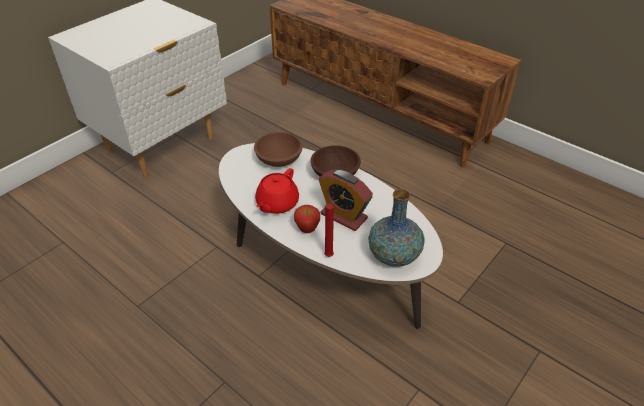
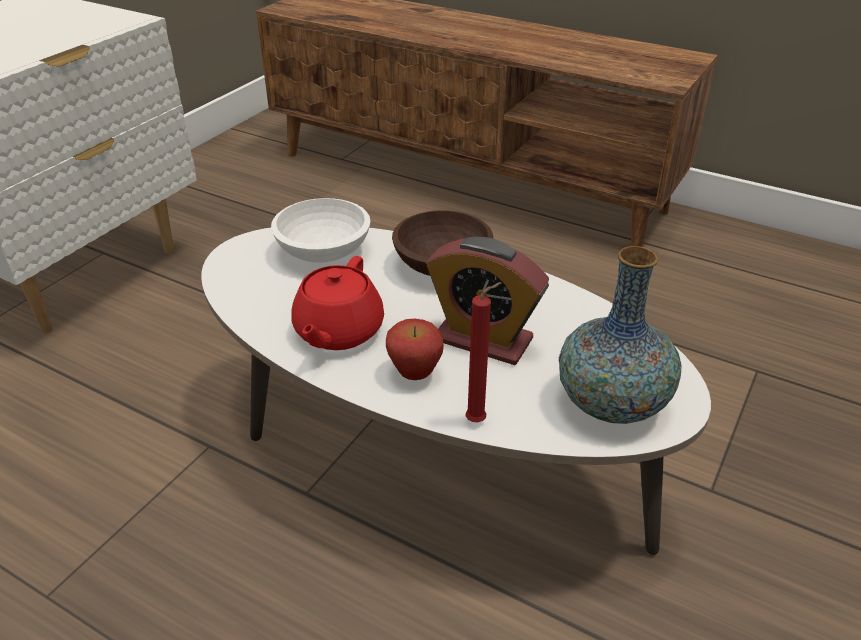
camera: 10 degrees left, 5 degrees down
brown bowl [254,132,303,167] -> white bowl [271,198,370,263]

